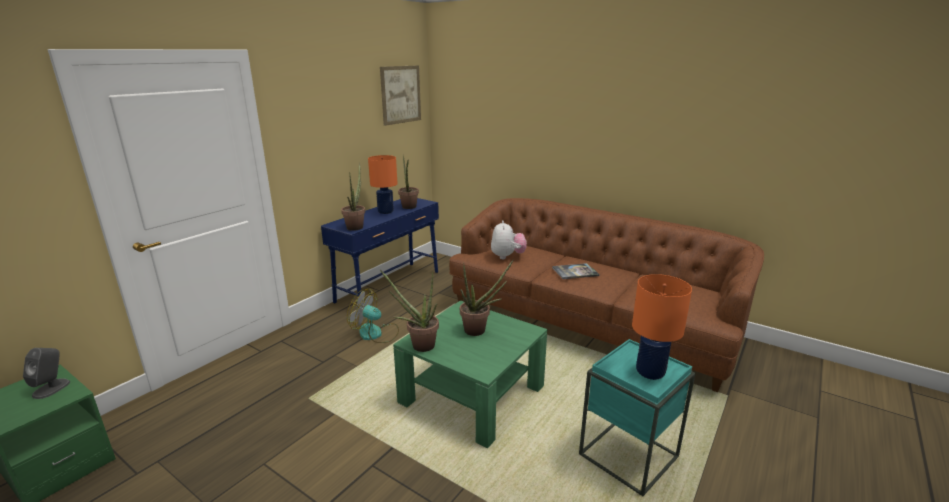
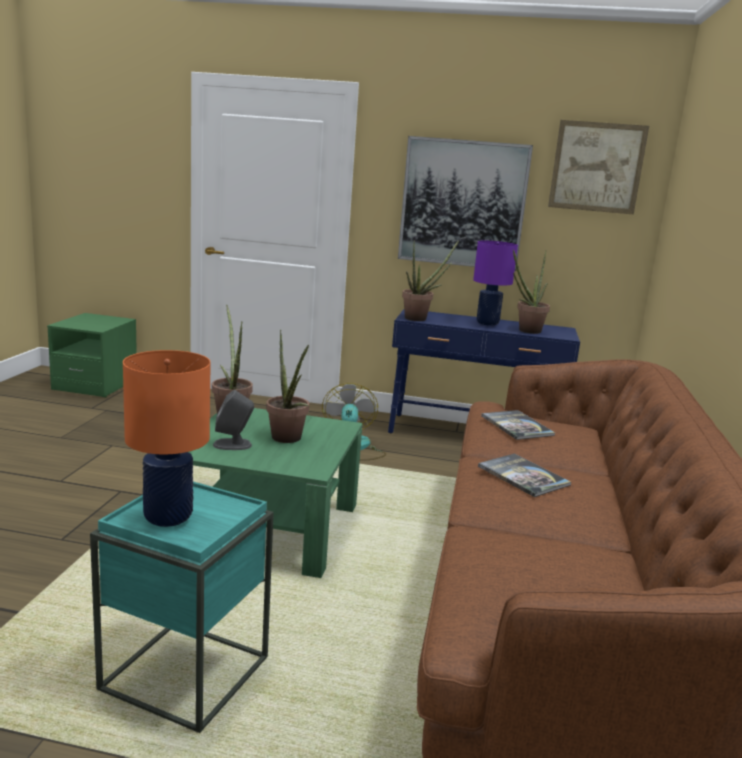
camera: 65 degrees right, 5 degrees down
grey speaker [23,348,70,399] -> grey speaker moved to [213,390,254,450]
orange table lamp [368,155,398,214] -> purple table lamp [473,241,518,326]
plush toy [491,220,527,259] -> book [481,410,555,440]
none -> picture [398,136,533,271]

